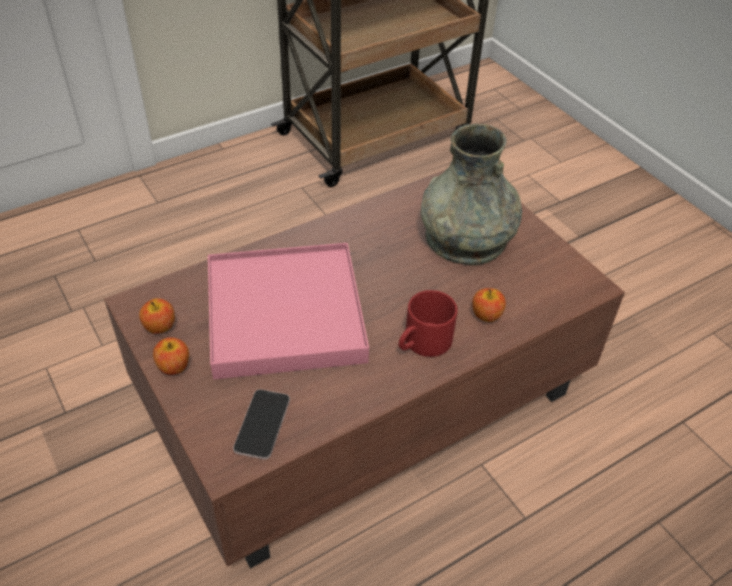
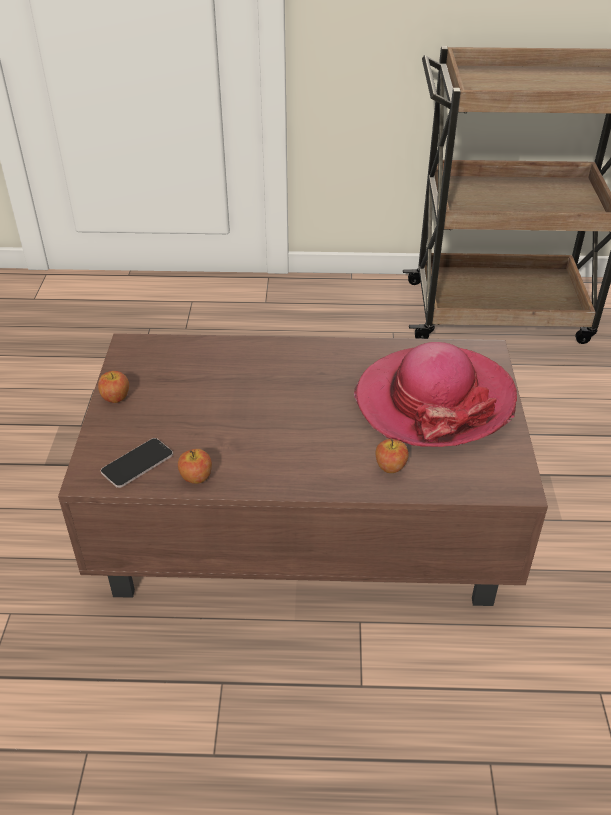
camera: 35 degrees right, 5 degrees down
apple [139,298,175,334] -> apple moved to [178,449,212,484]
pink tray [208,243,369,380] -> none
red mug [398,290,457,357] -> none
grey vase [421,124,522,266] -> hat [354,342,517,447]

